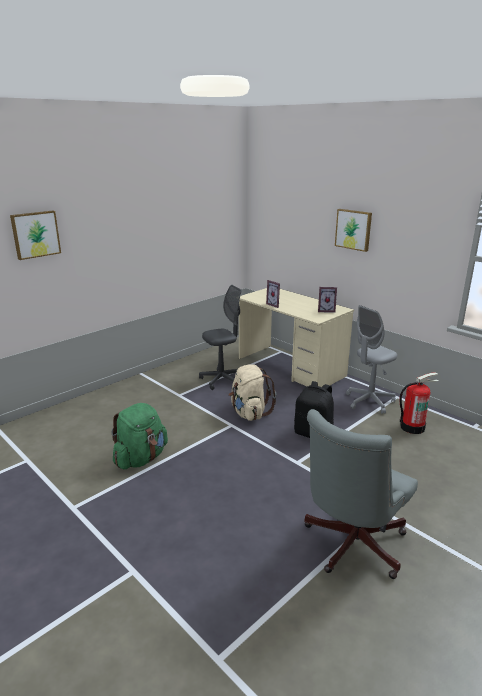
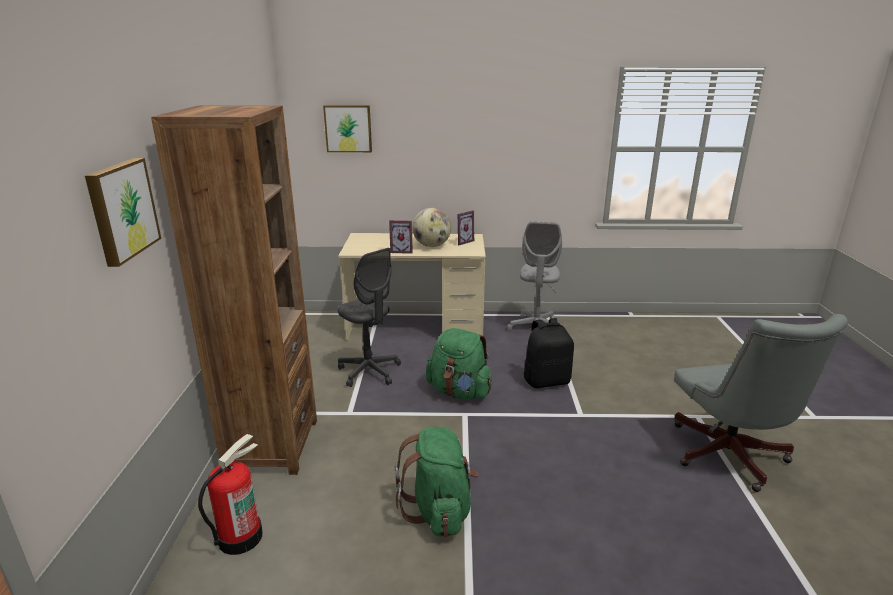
camera: 45 degrees left, 0 degrees up
grey office chair [199,285,241,390] -> grey office chair turned 120 degrees clockwise [338,248,401,387]
beige backpack [228,364,276,421] -> green backpack [426,328,492,400]
picture [335,209,372,252] -> picture moved to [323,105,372,152]
fire extinguisher [400,372,438,434] -> fire extinguisher moved to [198,434,263,555]
none -> brown bookcase [151,105,317,475]
none -> globe [412,208,451,247]

